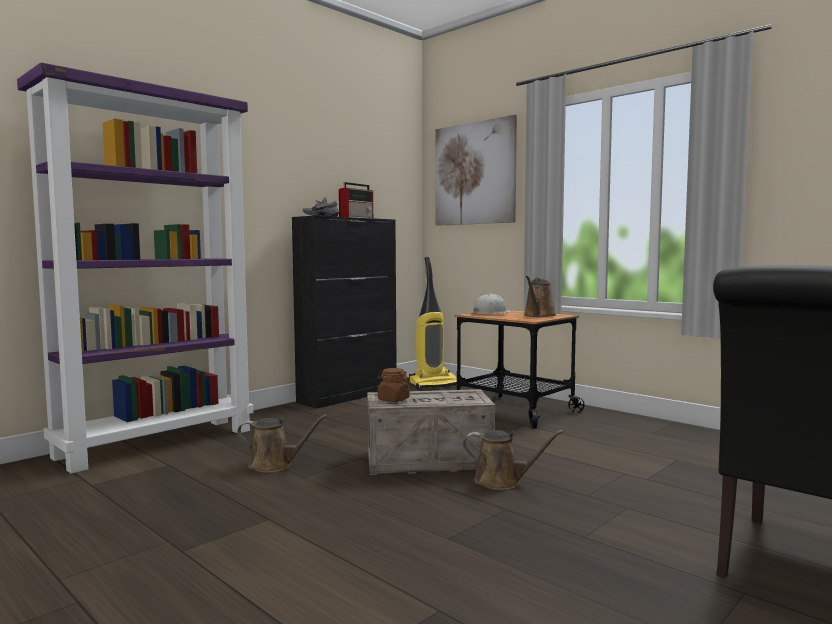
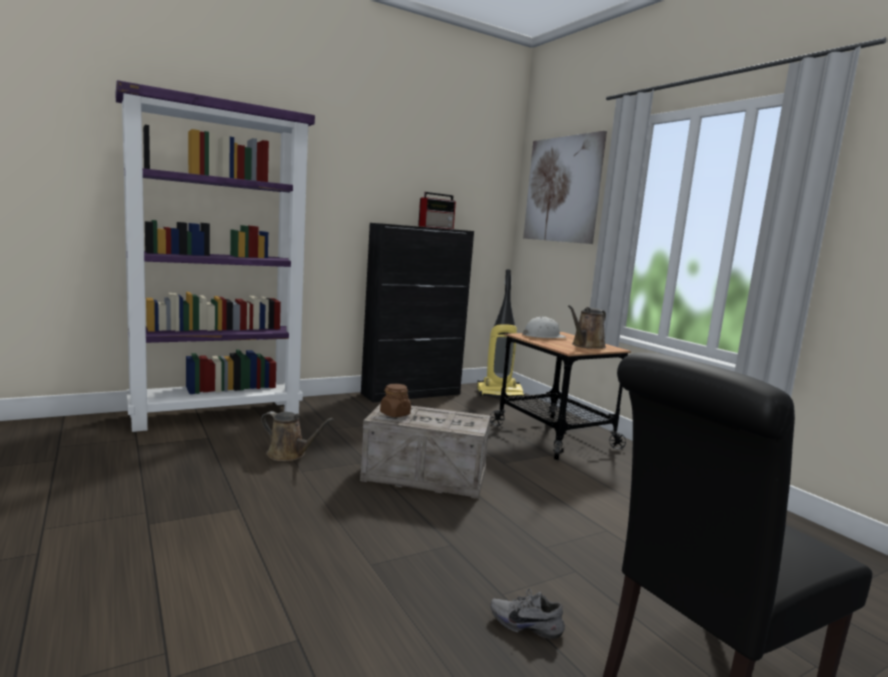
camera: 15 degrees right, 5 degrees up
grey shoe [303,197,339,217] -> grey shoe moved to [491,588,565,639]
brown watering can [463,430,564,490] -> none

